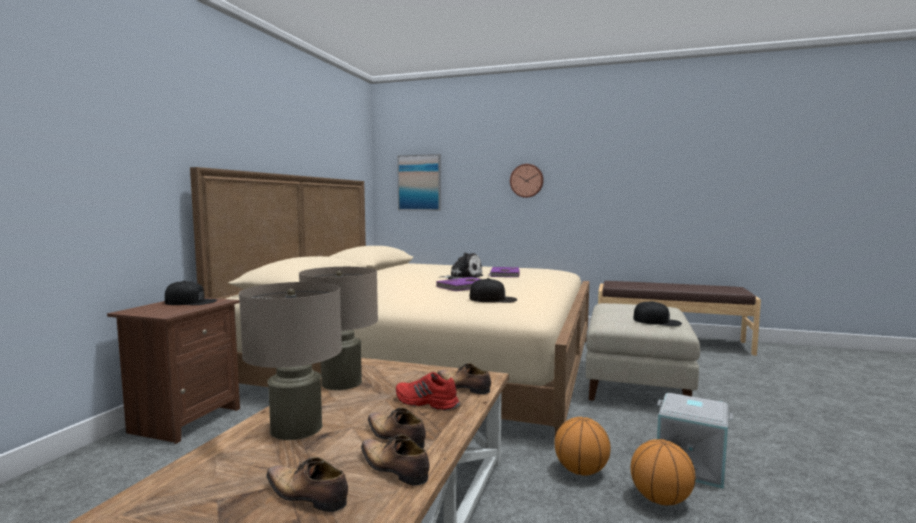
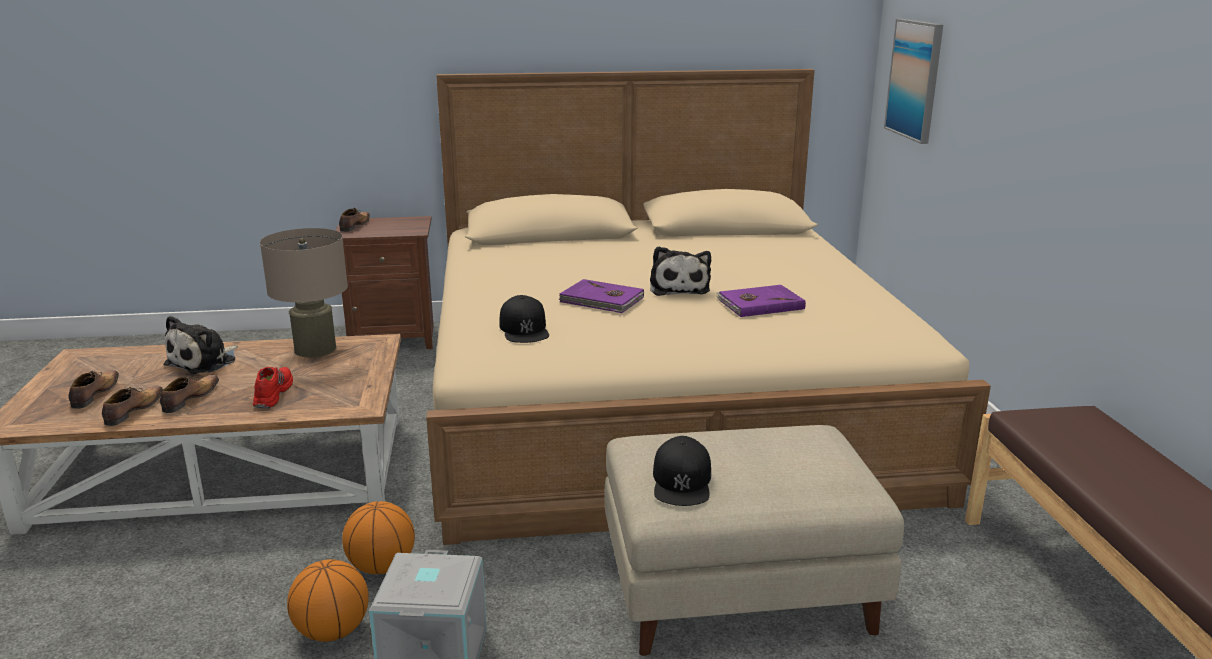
camera: 65 degrees right, 15 degrees up
black cap [165,280,217,305] -> none
beige table lamp [239,282,342,440] -> plush toy [164,316,238,374]
shoe [438,363,491,395] -> shoe moved to [339,208,370,232]
wall clock [510,164,544,198] -> none

